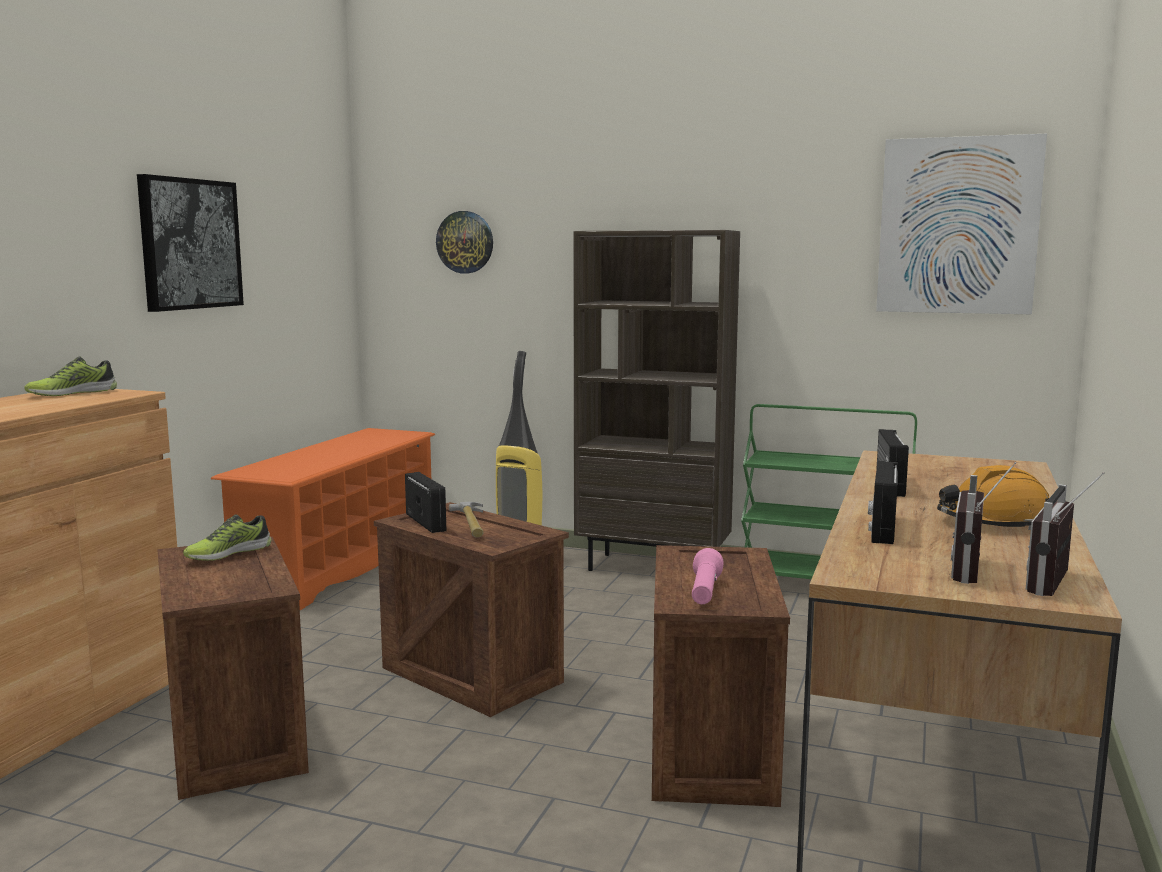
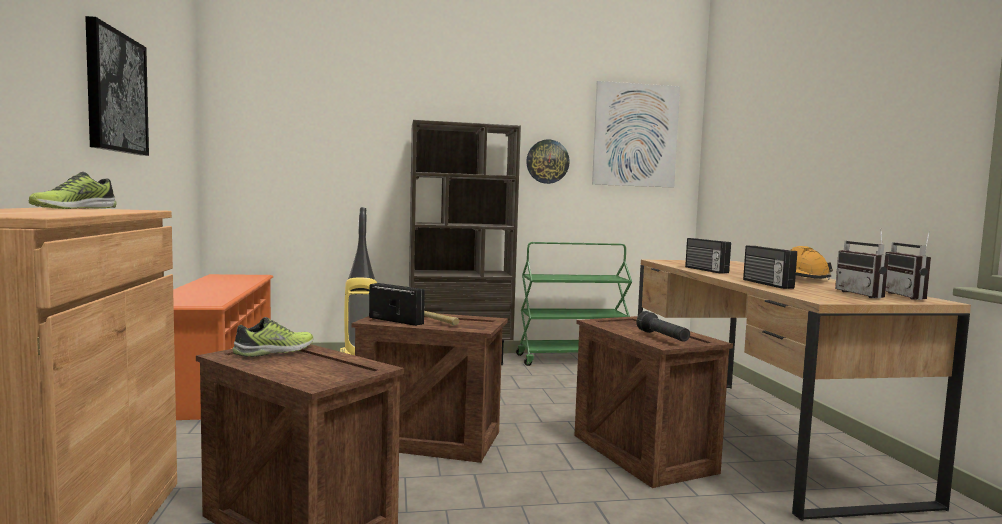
camera: 30 degrees left, 5 degrees down
shoe [183,514,271,561] -> shoe turned 150 degrees counterclockwise [233,317,313,357]
wall clock [436,211,493,273] -> wall clock moved to [526,139,570,184]
pink flashlight [692,548,724,604] -> black flashlight [636,311,690,342]

